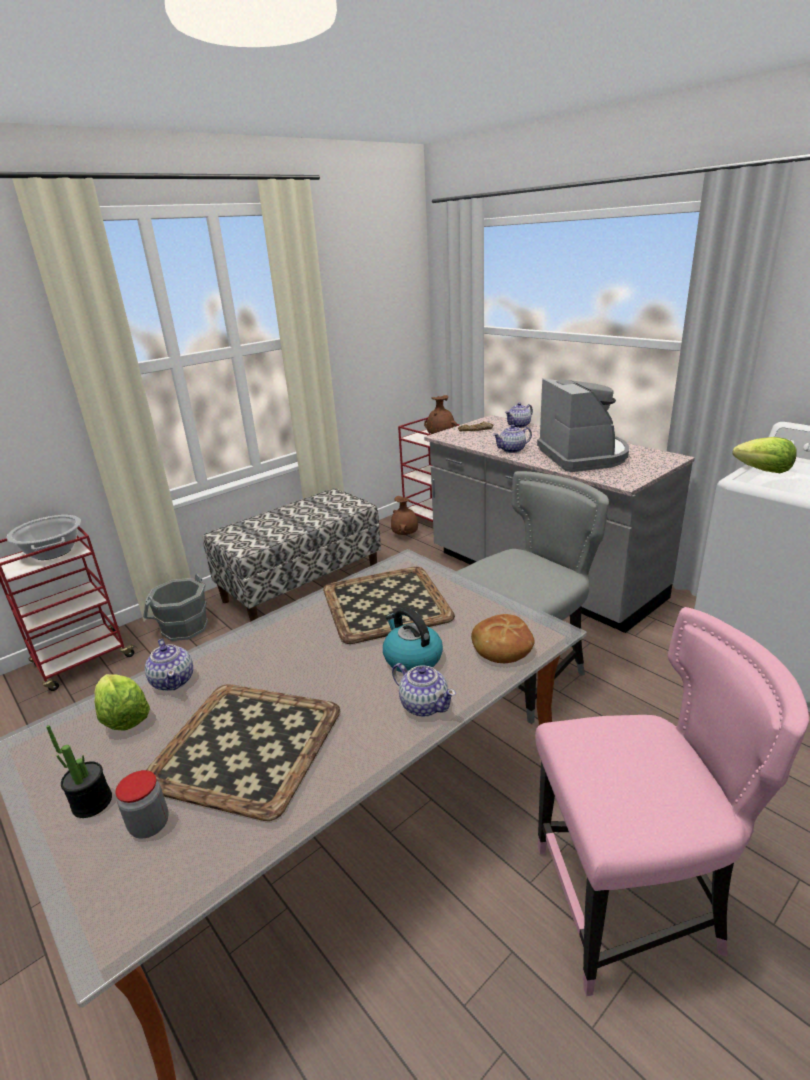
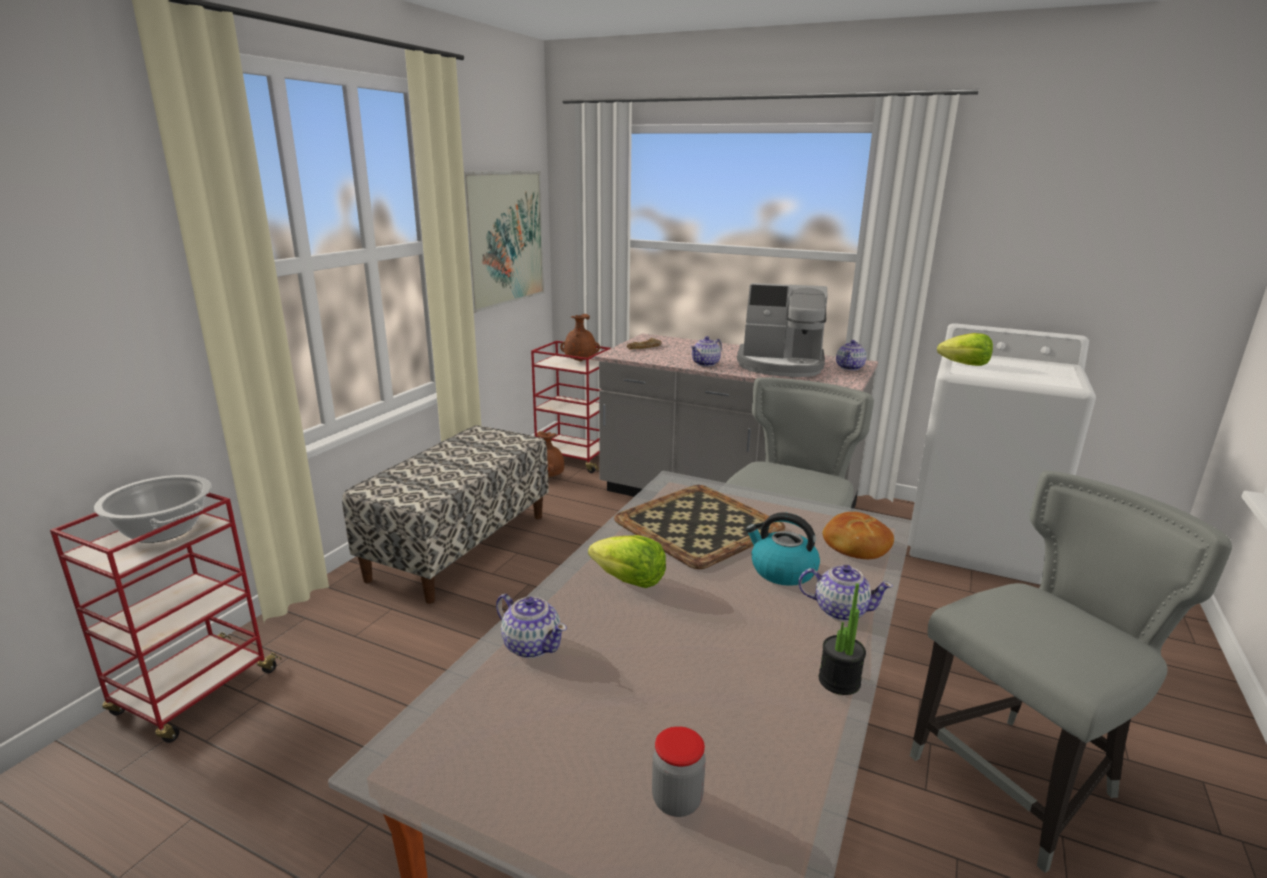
camera: 25 degrees left, 5 degrees down
potted plant [46,725,112,818] -> potted plant moved to [819,583,866,695]
lettuce [94,674,150,730] -> lettuce moved to [588,535,666,588]
grey bucket [143,574,208,641] -> none
tray [146,684,340,821] -> none
teapot [505,403,533,428] -> teapot moved to [836,340,867,371]
pink chair [535,607,809,996] -> grey chair [910,471,1232,873]
coffee machine [537,378,629,472] -> coffee machine turned 135 degrees clockwise [737,283,827,377]
none -> picture [464,171,544,313]

